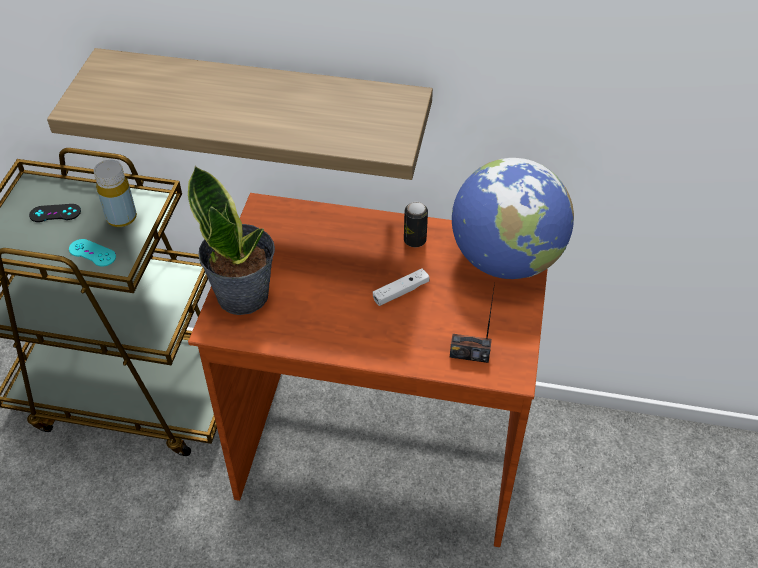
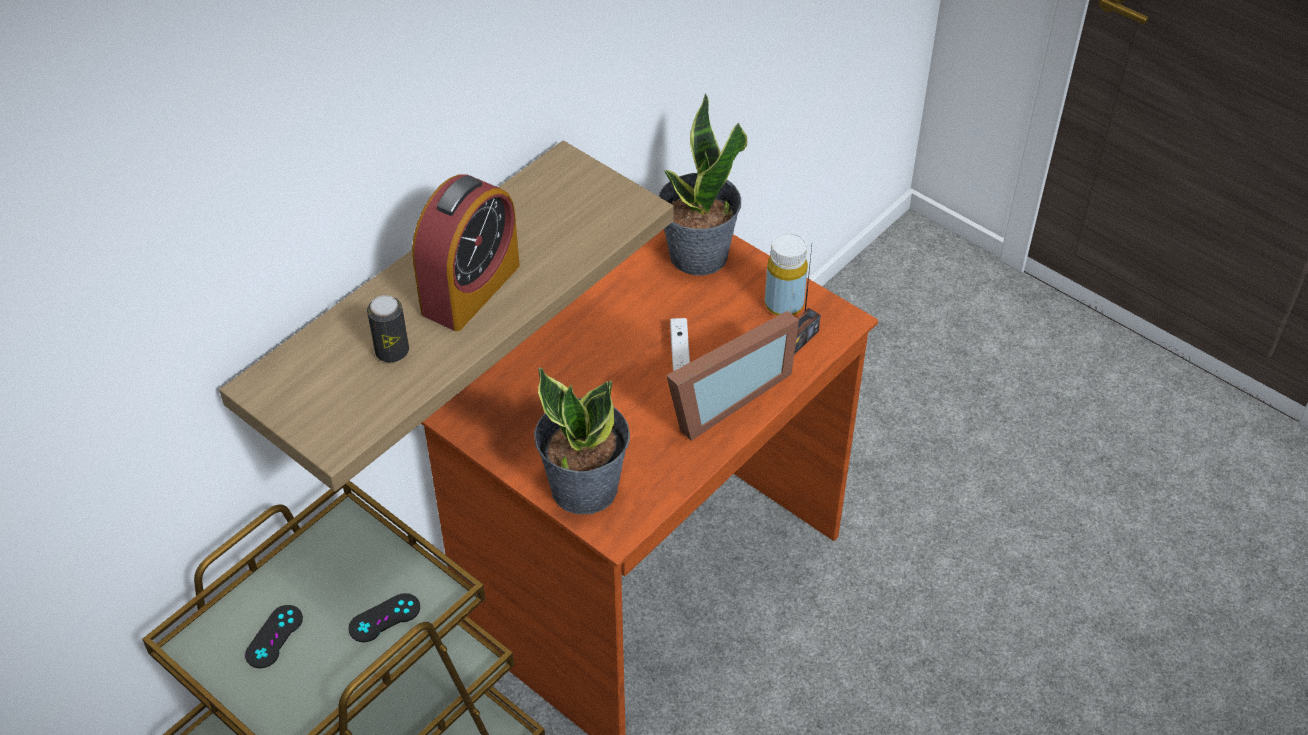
camera: 60 degrees left, 0 degrees up
turquoise game controller [69,239,116,267] -> black game controller [349,593,420,642]
yellow bottle [94,160,137,227] -> yellow bottle moved to [765,232,808,316]
can [404,202,428,247] -> can moved to [367,295,409,362]
globe [452,158,574,279] -> potted plant [659,93,747,276]
none -> alarm clock [412,174,520,331]
none -> picture frame [666,311,799,441]

